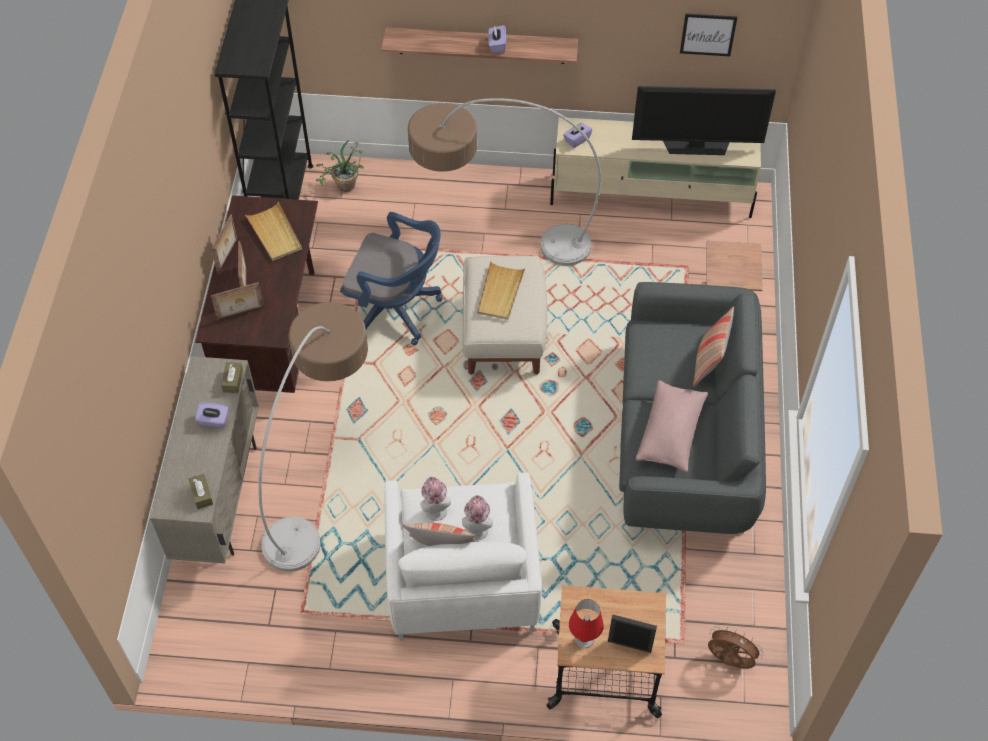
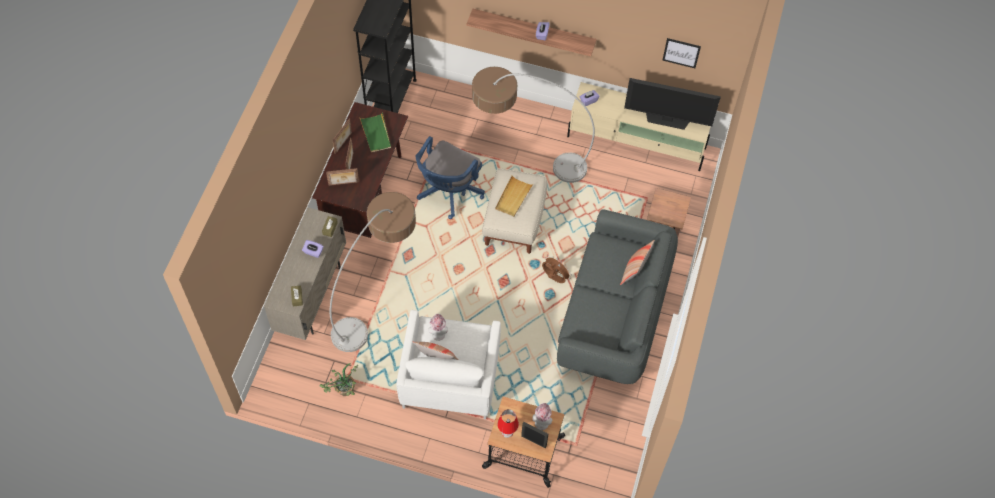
camera: 10 degrees right, 5 degrees up
beige tray [245,202,302,261] -> green tray [359,112,391,152]
potted plant [316,140,364,192] -> potted plant moved to [319,363,358,396]
blue office chair [340,212,443,345] -> blue office chair turned 90 degrees clockwise [416,136,485,219]
hat [462,495,493,540] -> hat moved to [532,403,552,430]
pink pillow [636,381,708,472] -> none
brown fan [708,626,764,669] -> brown fan moved to [542,255,572,283]

